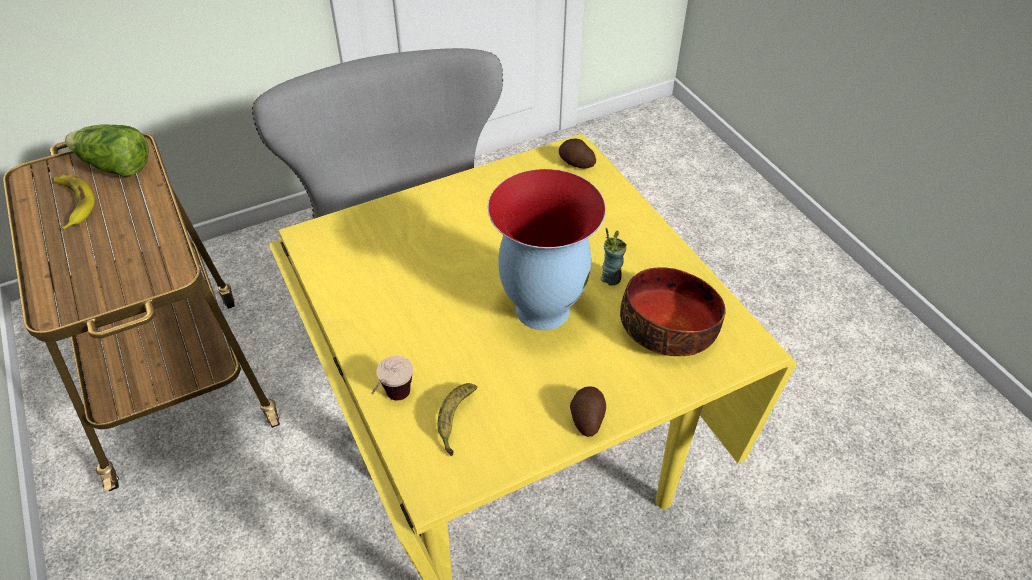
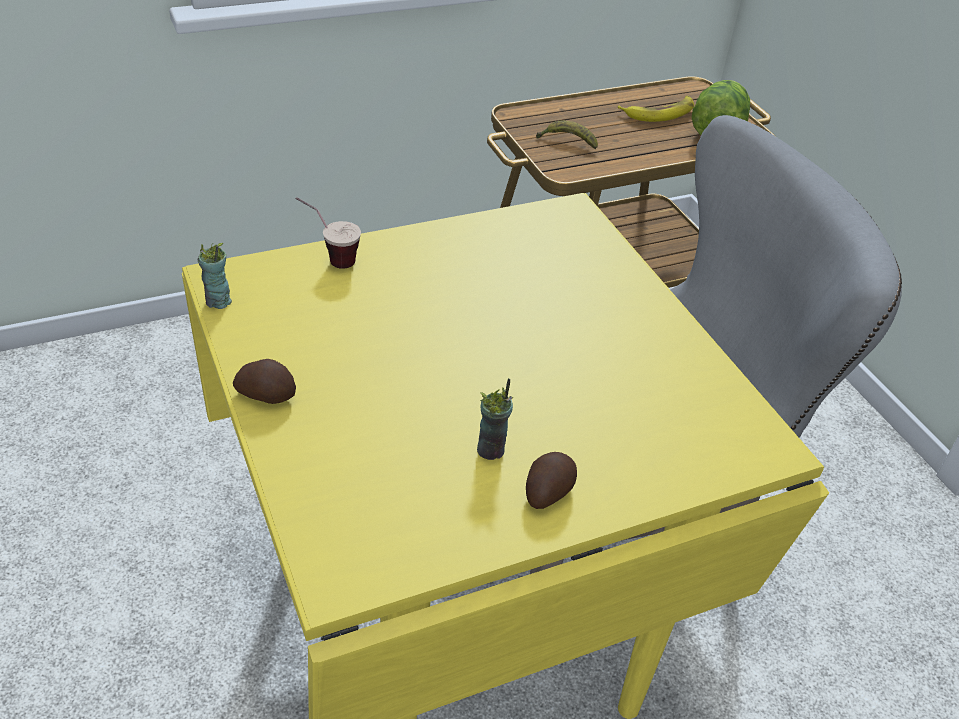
camera: 90 degrees right, 5 degrees down
banana [438,383,477,456] -> banana moved to [536,120,598,149]
vase [488,169,606,330] -> none
potato [559,139,596,169] -> potato moved to [526,452,577,509]
bowl [620,267,726,356] -> none
none -> cup [198,243,232,309]

